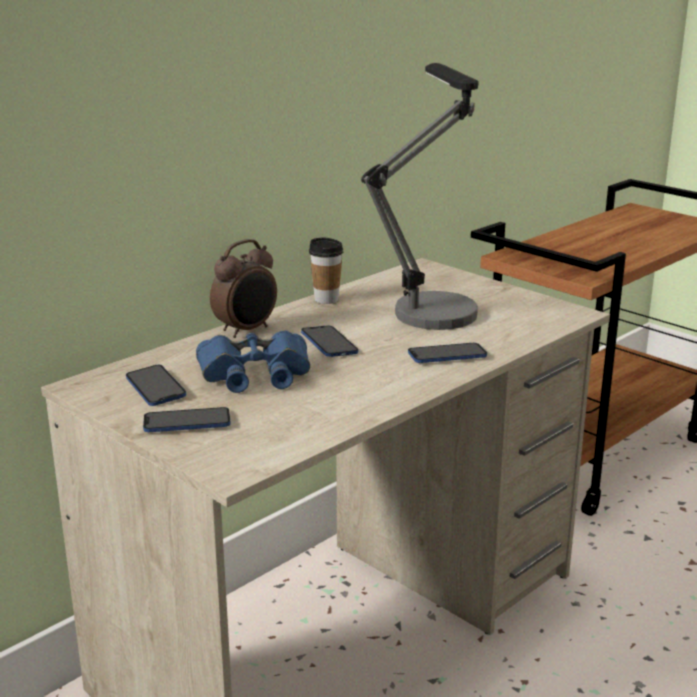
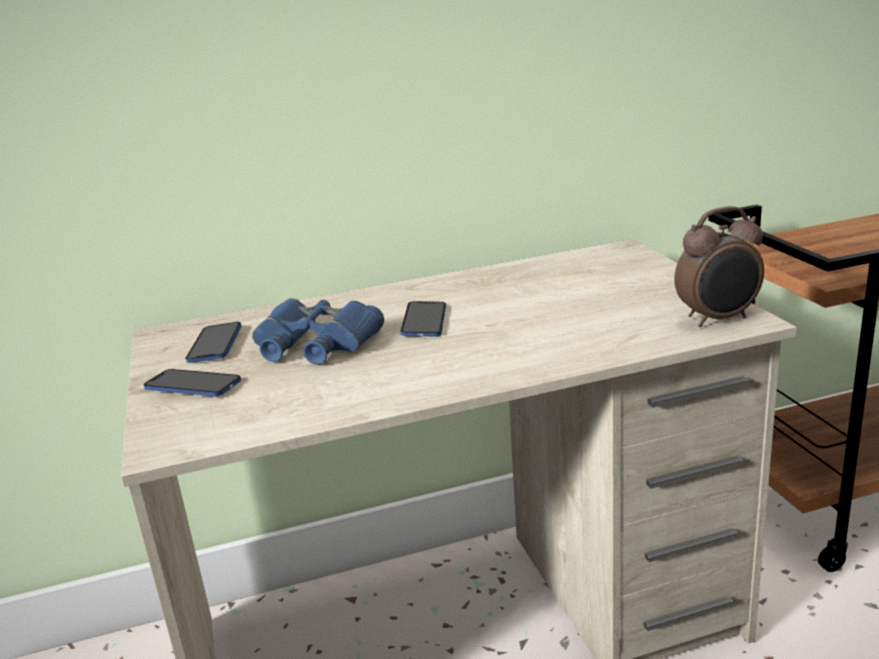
camera: 30 degrees right, 0 degrees up
alarm clock [210,239,277,338] -> alarm clock moved to [674,206,764,327]
cup [309,237,343,304] -> none
table lamp [361,63,479,330] -> none
phone [408,343,487,363] -> none

